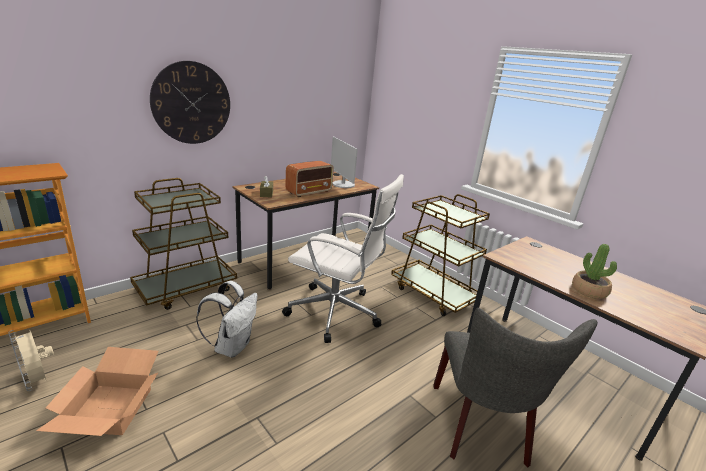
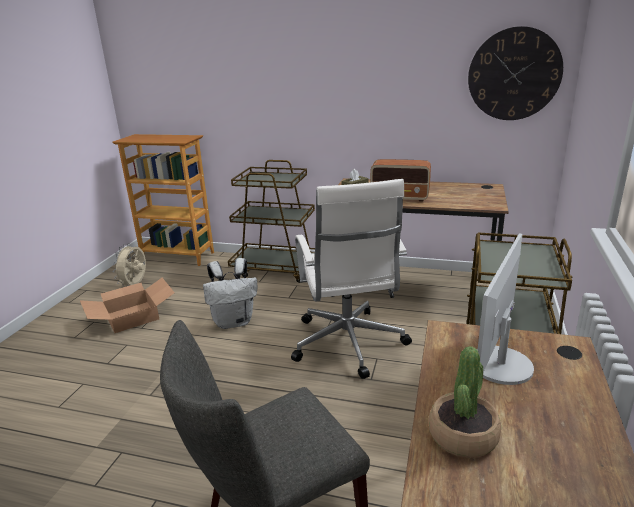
camera: 60 degrees right, 0 degrees up
wall clock [150,61,230,144] -> wall clock moved to [468,26,563,120]
monitor [331,136,358,188] -> monitor moved to [477,233,534,385]

